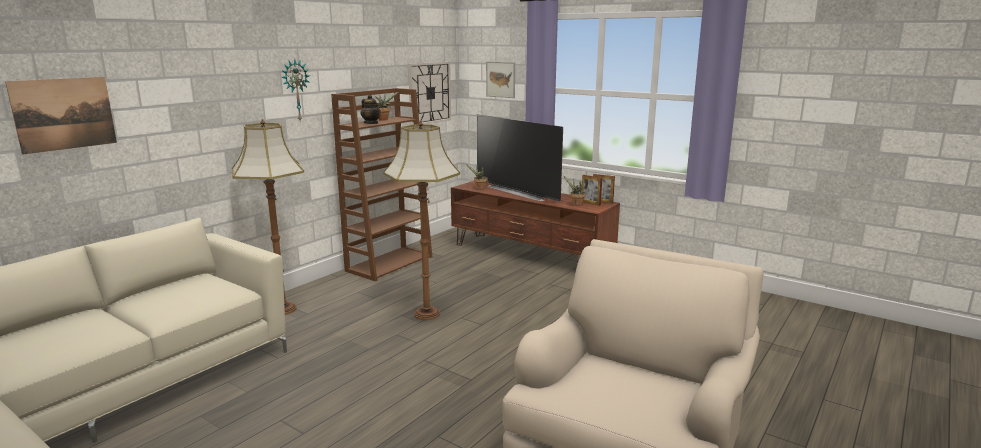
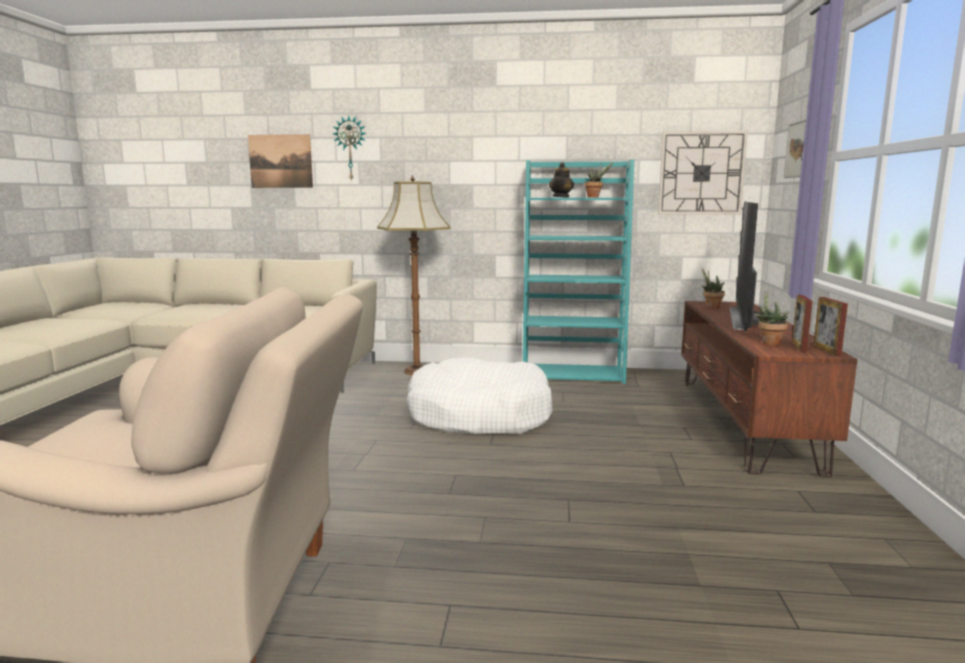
camera: 60 degrees right, 5 degrees down
wall clock [281,59,310,121] -> wall clock moved to [333,115,367,181]
brown bookcase [331,88,432,281] -> turquoise bookcase [523,159,634,384]
floor lamp [383,120,460,320] -> white dog bed [407,357,552,434]

